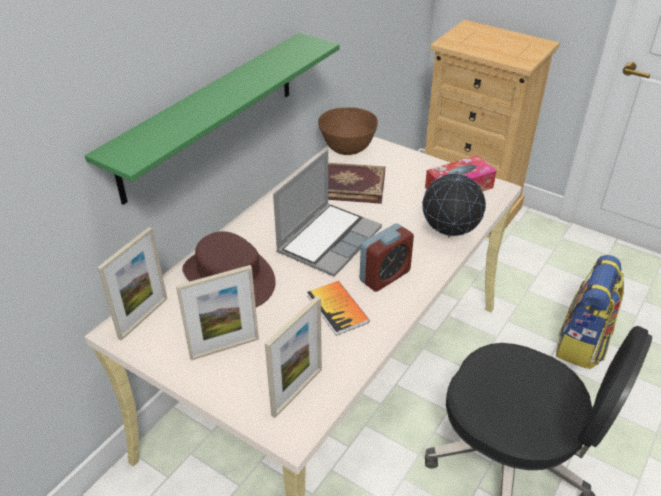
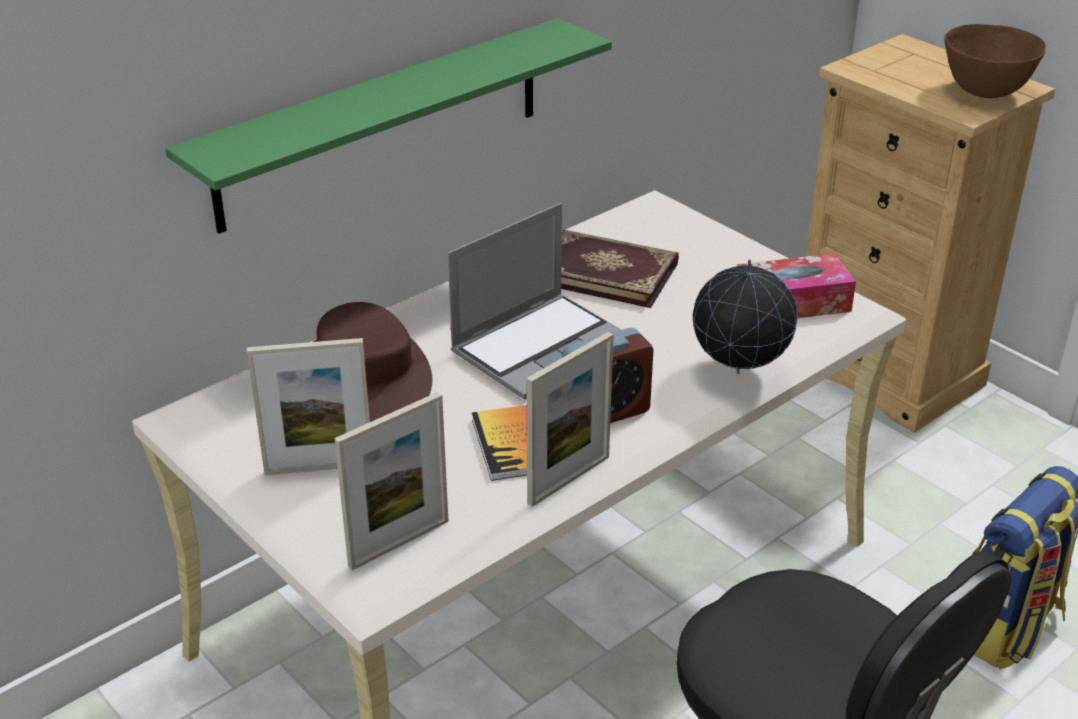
camera: 15 degrees right, 5 degrees down
picture frame [97,227,167,341] -> picture frame moved to [527,332,614,507]
brown bowl [318,107,378,155] -> brown bowl moved to [944,24,1046,98]

